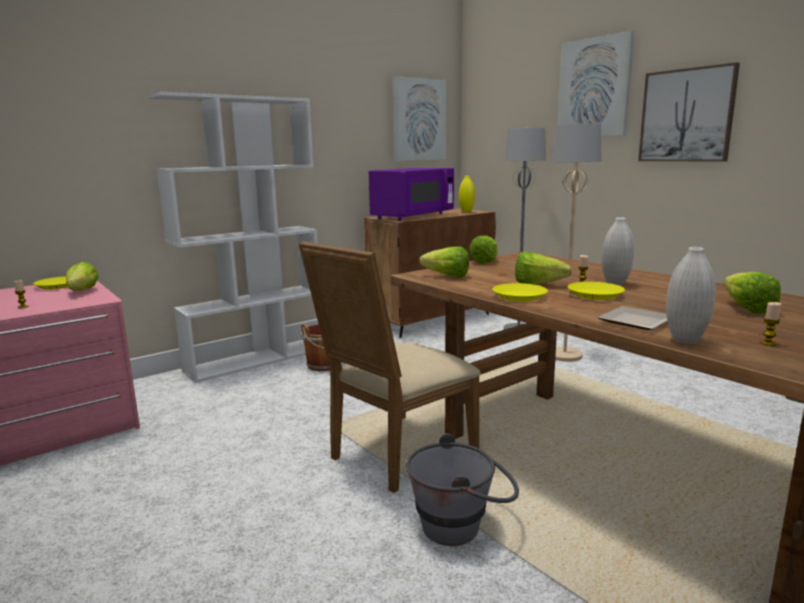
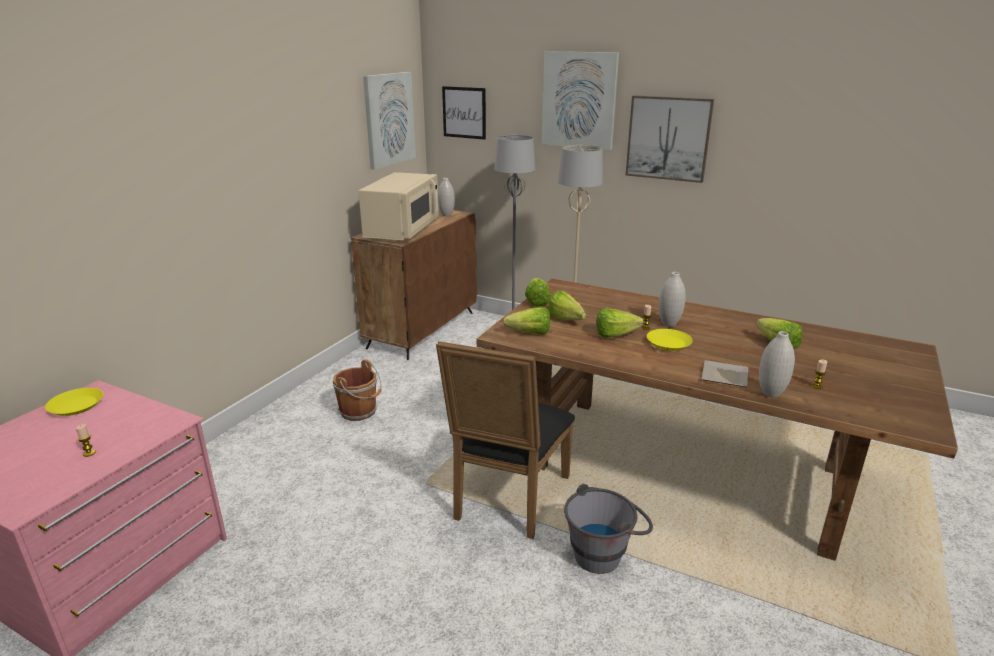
camera: 25 degrees left, 10 degrees up
lettuce [66,262,99,291] -> lettuce moved to [548,290,586,320]
white bookcase [147,92,318,383] -> none
beige chair [299,241,481,493] -> black chair [436,341,575,539]
purple microwave [369,168,454,221] -> beige microwave [358,172,439,242]
yellow vase [459,176,475,212] -> white vase [438,178,455,216]
yellow plate [492,283,548,302] -> none
none -> picture [442,86,486,140]

